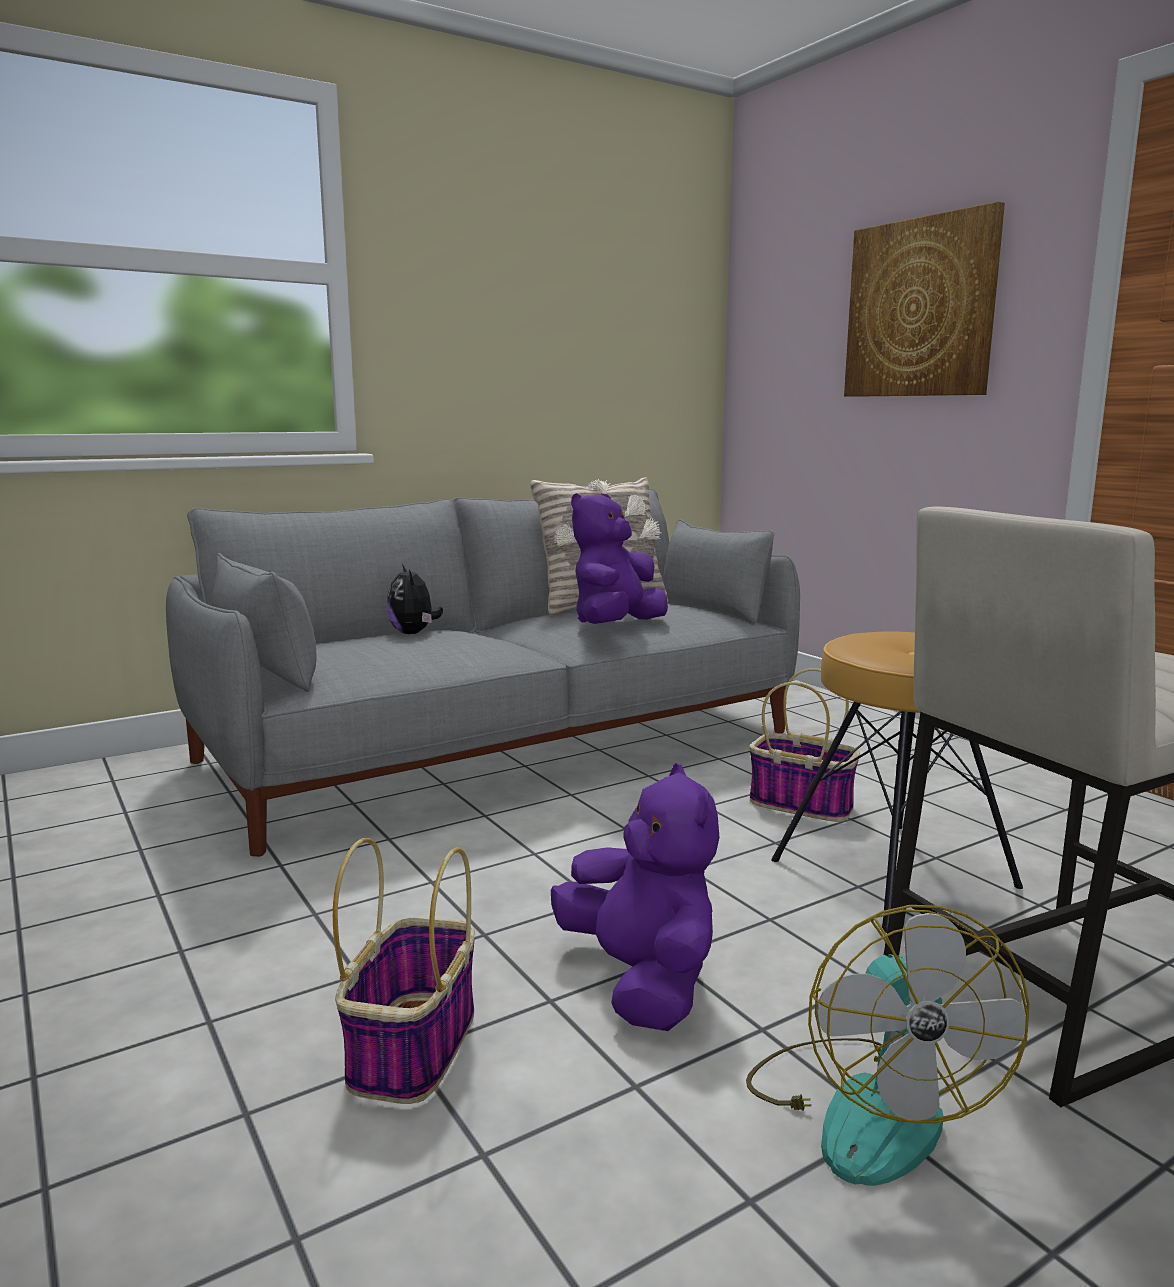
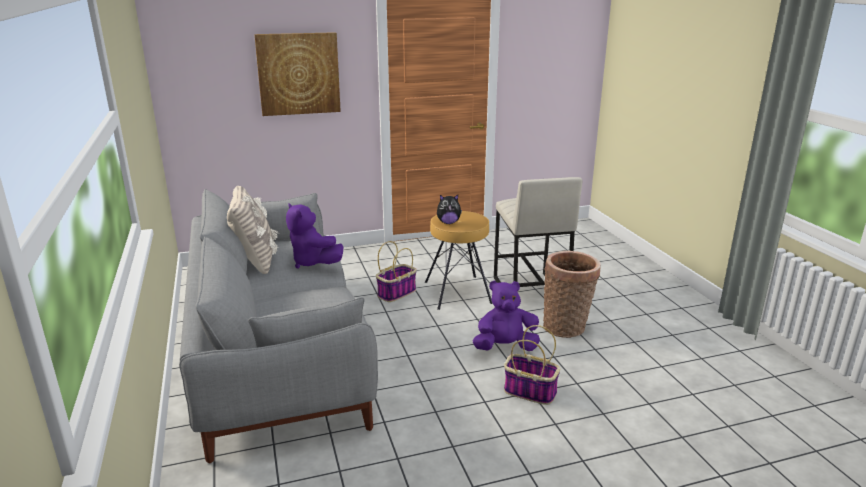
camera: 75 degrees left, 10 degrees up
plush toy [387,564,443,634] -> plush toy moved to [437,195,462,224]
fan [746,905,1029,1186] -> basket [543,251,601,338]

